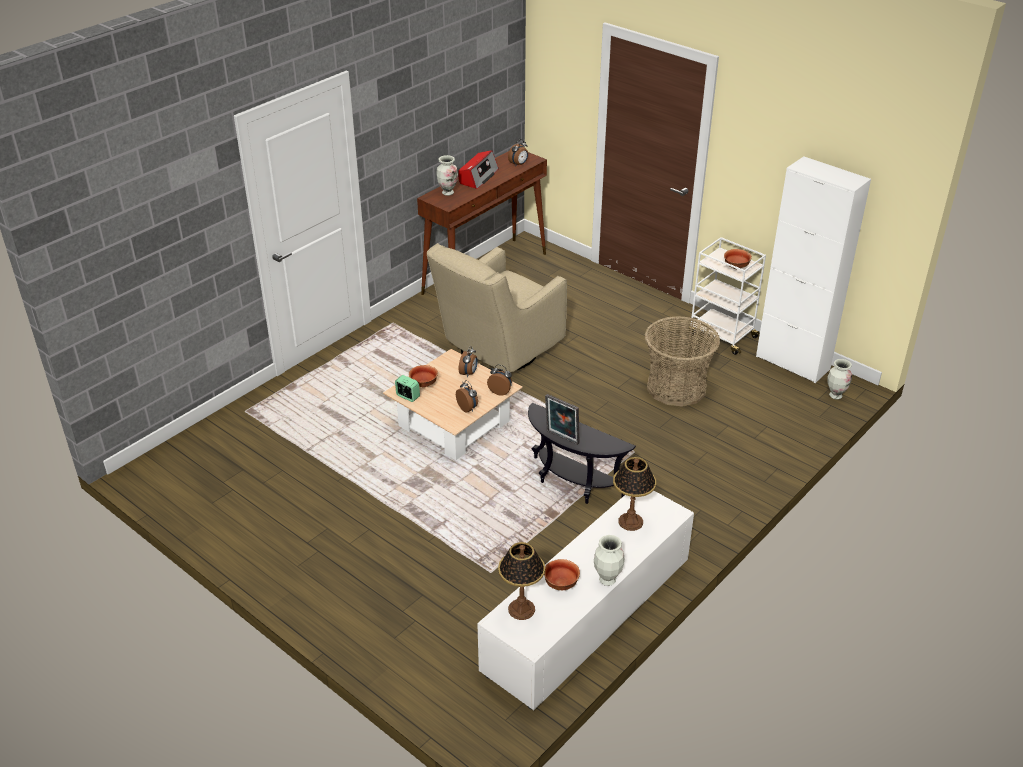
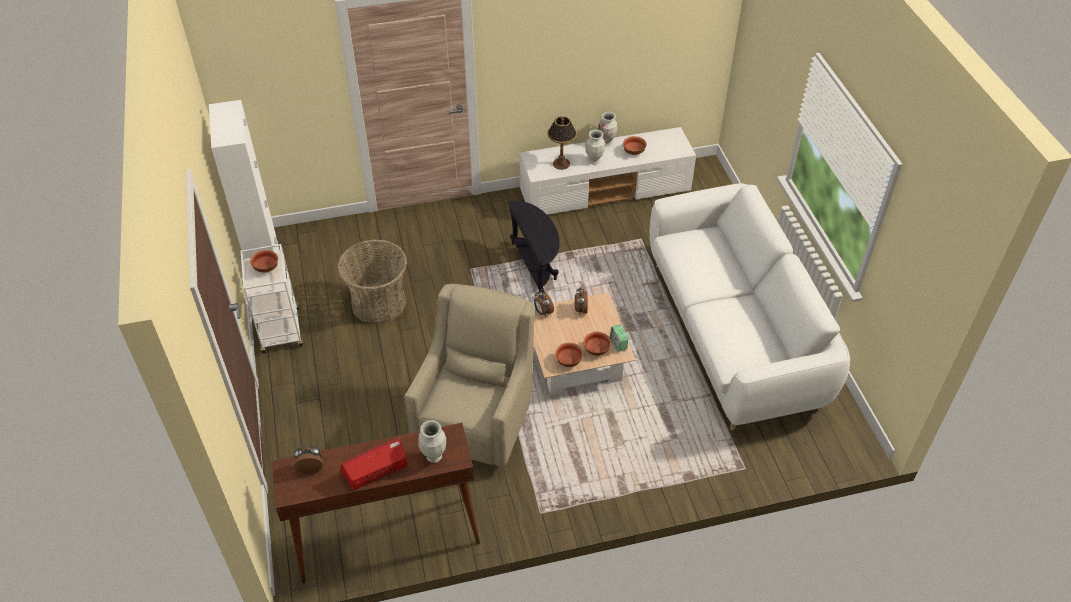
camera: 145 degrees left, 10 degrees up
beige armchair [427,243,567,372] -> beige armchair turned 60 degrees counterclockwise [404,284,535,467]
alarm clock [459,346,478,377] -> none
table lamp [498,542,545,620] -> none
picture frame [545,394,580,445] -> none
vase [827,359,852,400] -> vase moved to [585,130,605,165]
none -> bowl [555,343,583,367]
none -> white sofa [650,183,850,431]

